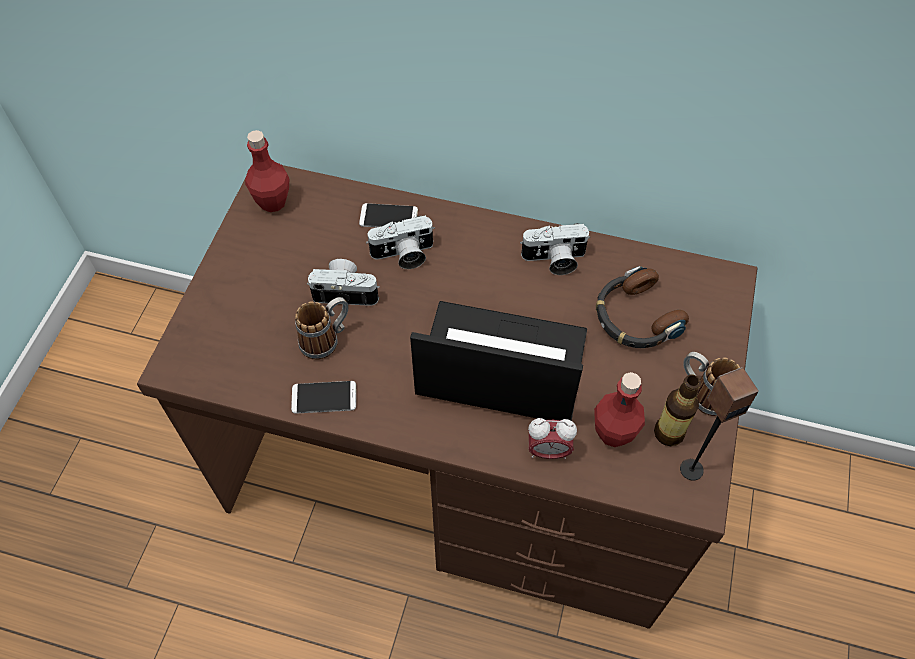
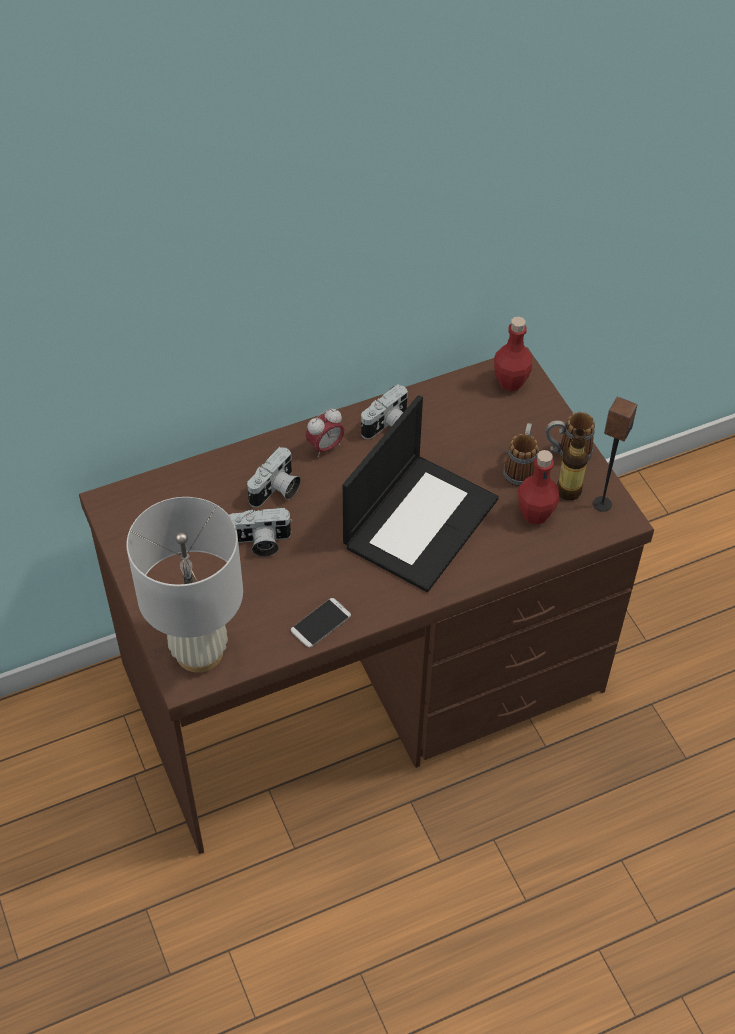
camera: 40 degrees left, 5 degrees down
red bottle [245,130,289,212] -> red bottle moved to [494,316,532,391]
mug [295,297,349,360] -> mug moved to [503,423,538,487]
camera [307,259,380,306] -> camera turned 150 degrees counterclockwise [229,507,293,557]
phone [359,203,418,228] -> none
laptop [410,301,587,421] -> laptop turned 150 degrees clockwise [343,395,499,592]
alarm clock [528,418,577,459] -> alarm clock moved to [306,409,345,457]
headphones [596,266,689,348] -> none
none -> white table lamp [126,497,243,673]

